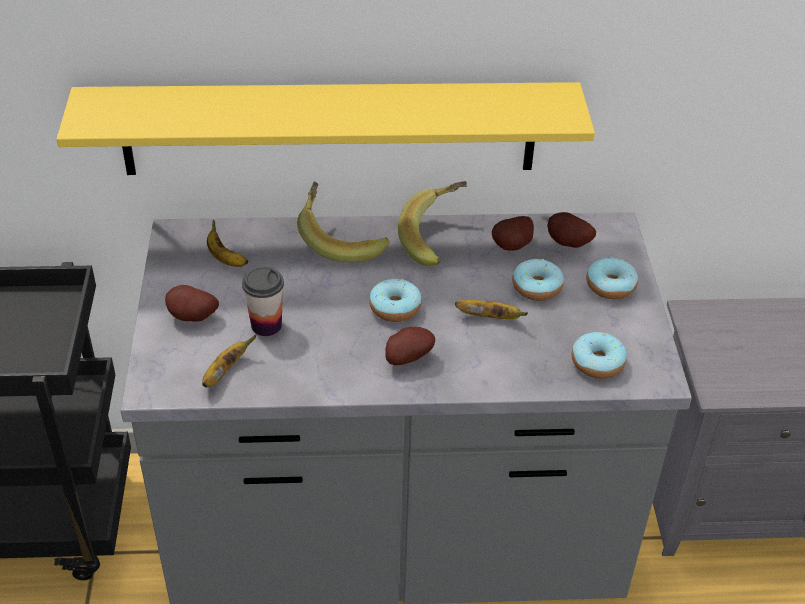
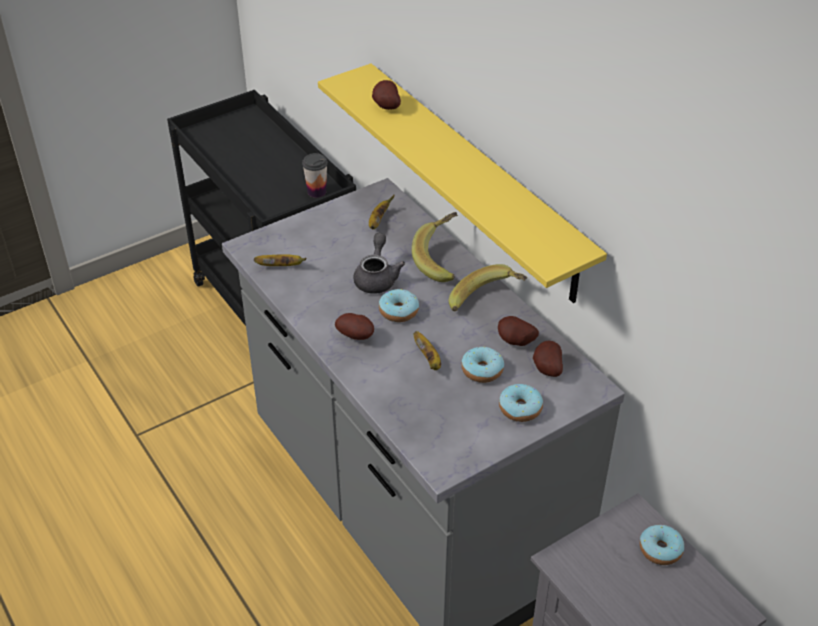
camera: 60 degrees right, 0 degrees up
potato [165,285,219,322] -> potato moved to [372,80,401,110]
cup [242,266,284,336] -> cup moved to [302,153,328,198]
donut [571,332,627,379] -> donut moved to [640,525,684,565]
none -> grey teapot [353,233,405,294]

